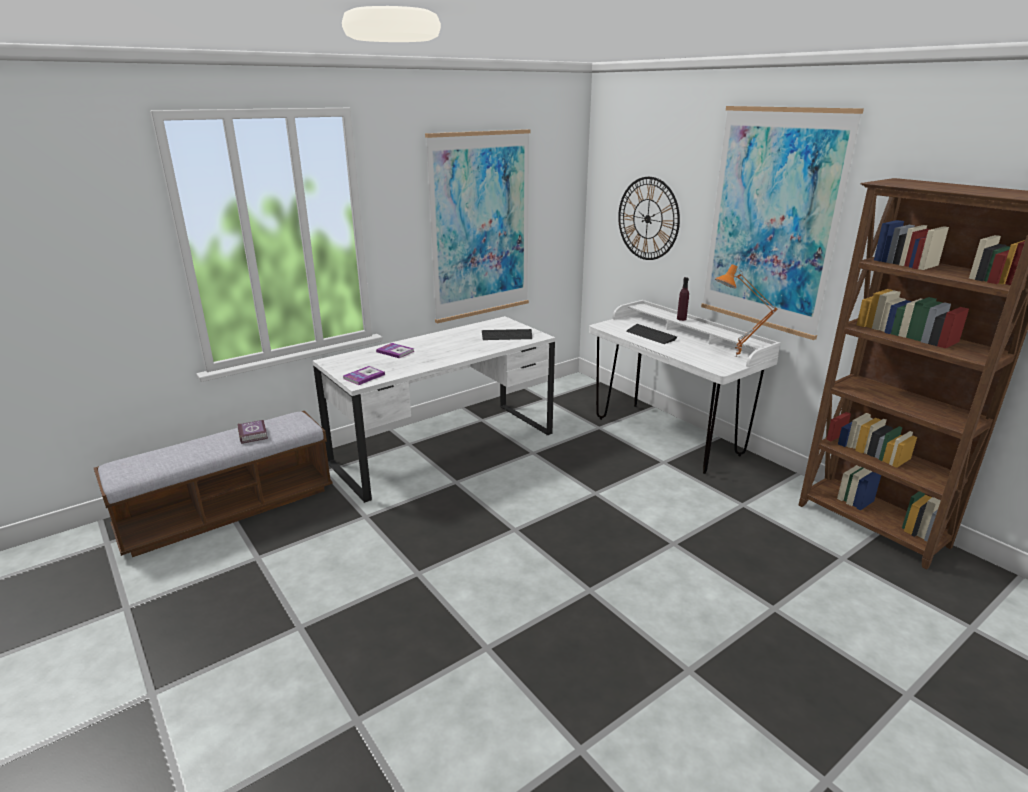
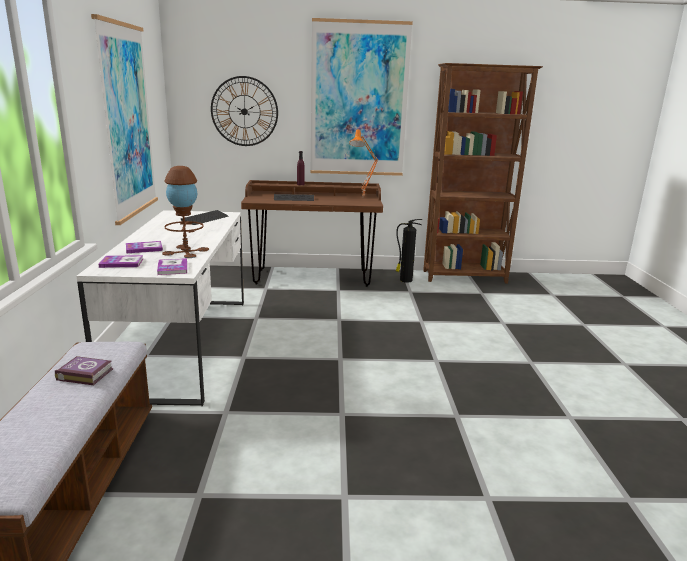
camera: 55 degrees left, 5 degrees down
white desk [589,300,780,474] -> brown desk [241,180,383,287]
none -> book [98,255,143,268]
none -> brown table lamp [162,166,209,258]
none -> fire extinguisher [395,219,422,283]

